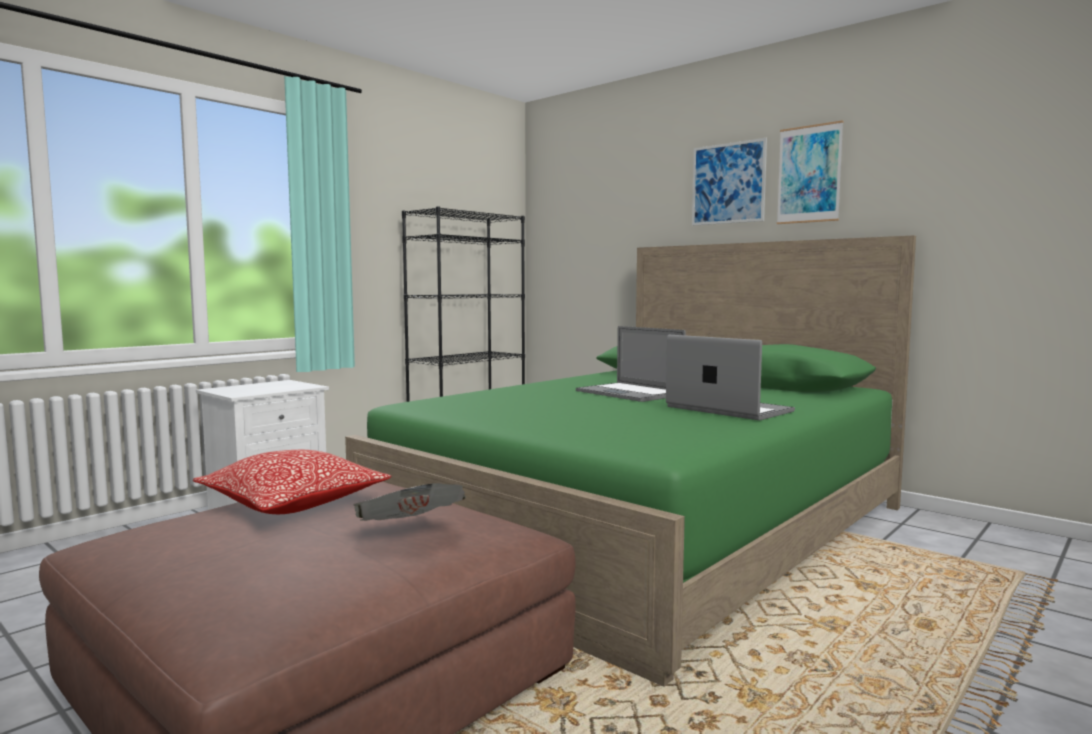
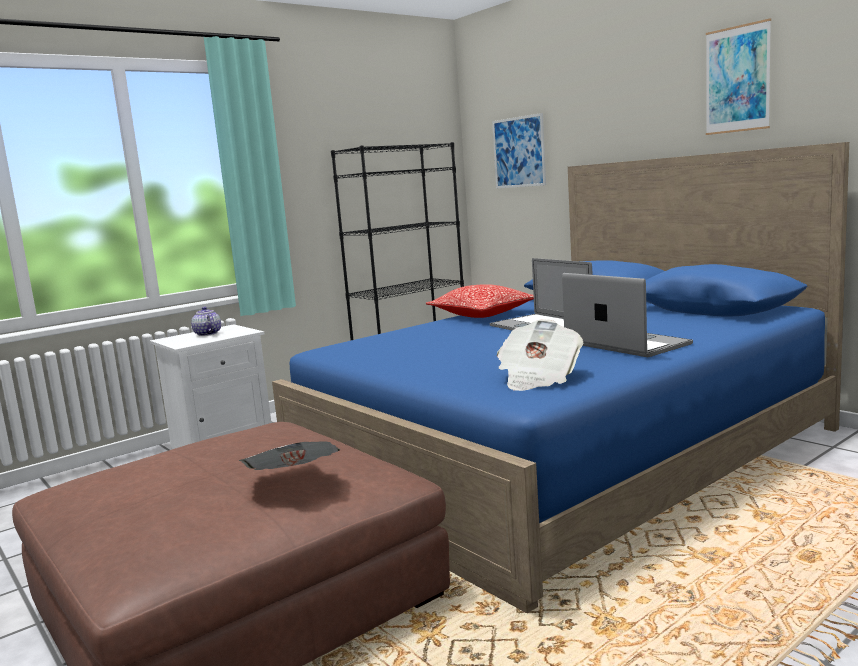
camera: 10 degrees right, 5 degrees up
pillow [193,450,391,514] -> pillow moved to [426,284,534,318]
green bed [345,235,916,687] -> blue bed [272,142,849,613]
picture [692,138,767,226] -> picture moved to [492,113,546,189]
none -> teapot [191,307,221,336]
none -> newspaper [497,319,584,391]

